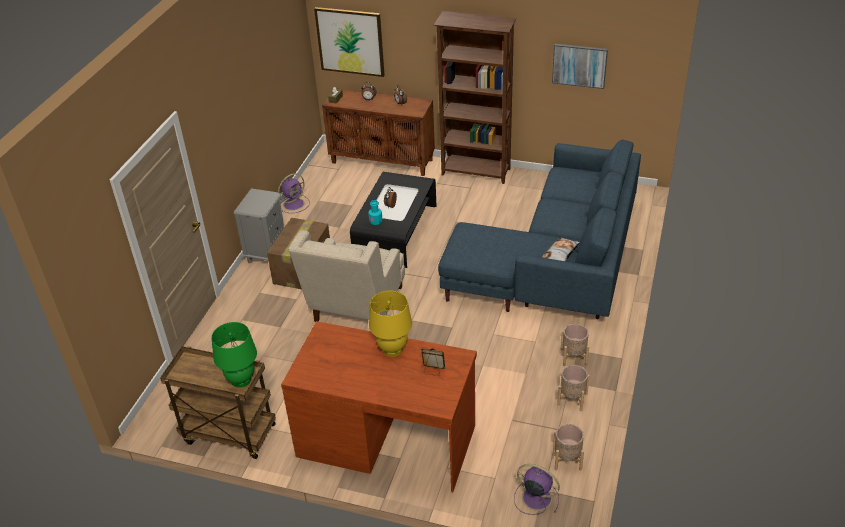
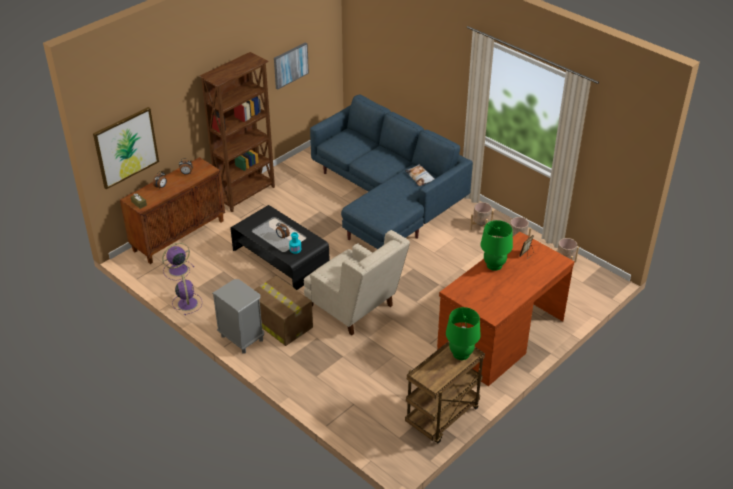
camera: 65 degrees left, 0 degrees up
yellow table lamp [369,291,412,357] -> green table lamp [480,220,513,271]
purple fan [514,464,560,515] -> purple fan moved to [162,243,194,280]

